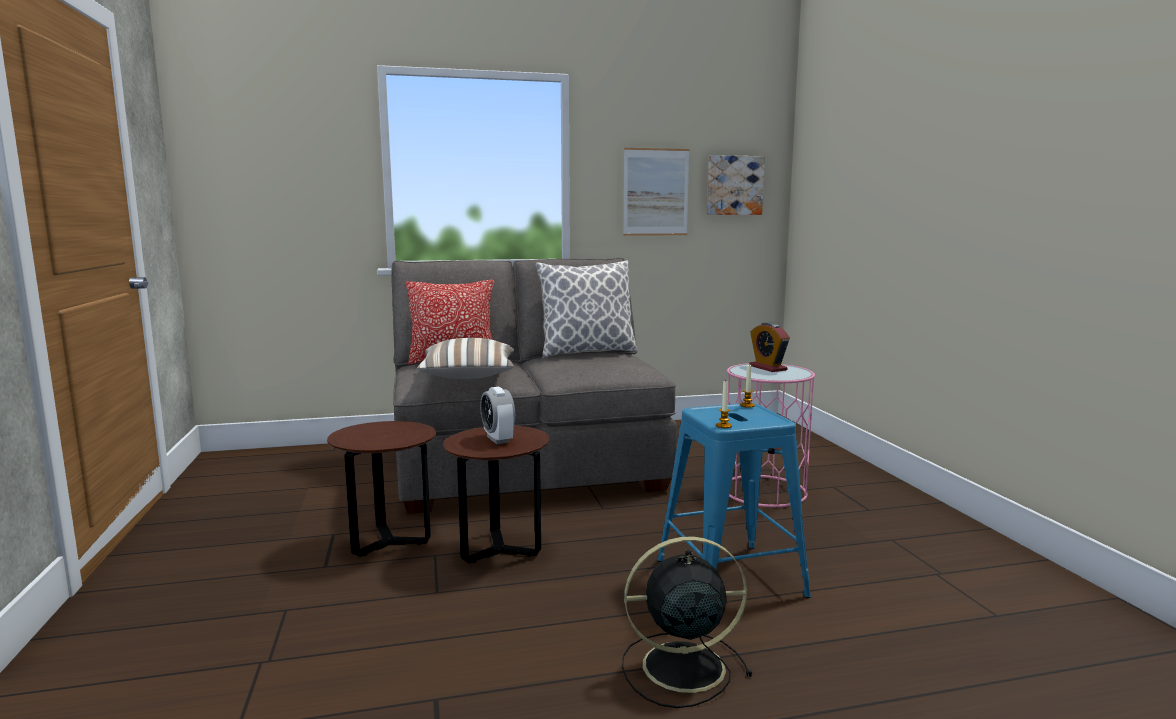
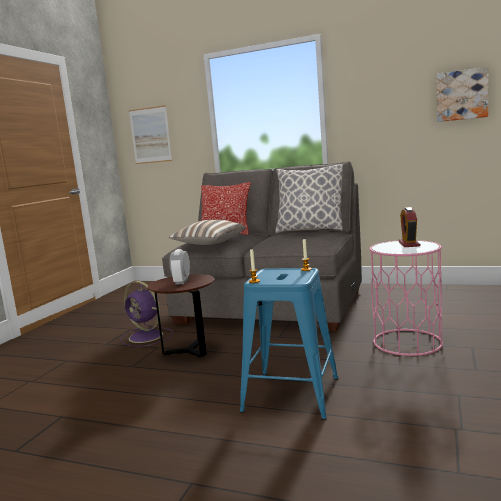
camera: 35 degrees right, 0 degrees up
brown side table [327,421,436,557] -> purple fan [120,281,173,347]
black fan [622,536,753,708] -> none
picture [623,148,690,236] -> picture moved to [129,105,172,164]

